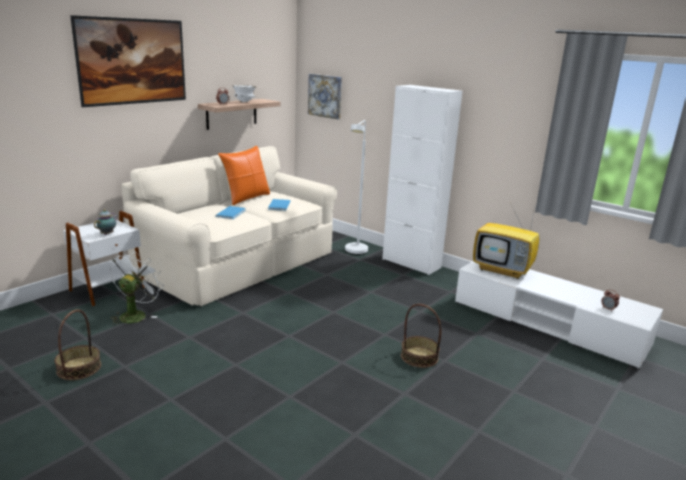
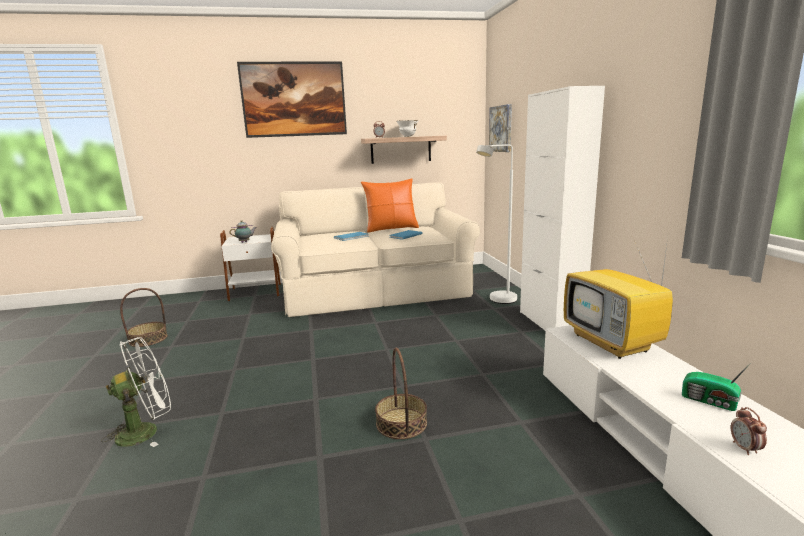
camera: 40 degrees right, 5 degrees down
white fan [110,251,164,326] -> white fan moved to [101,337,171,447]
none -> radio [682,363,751,411]

